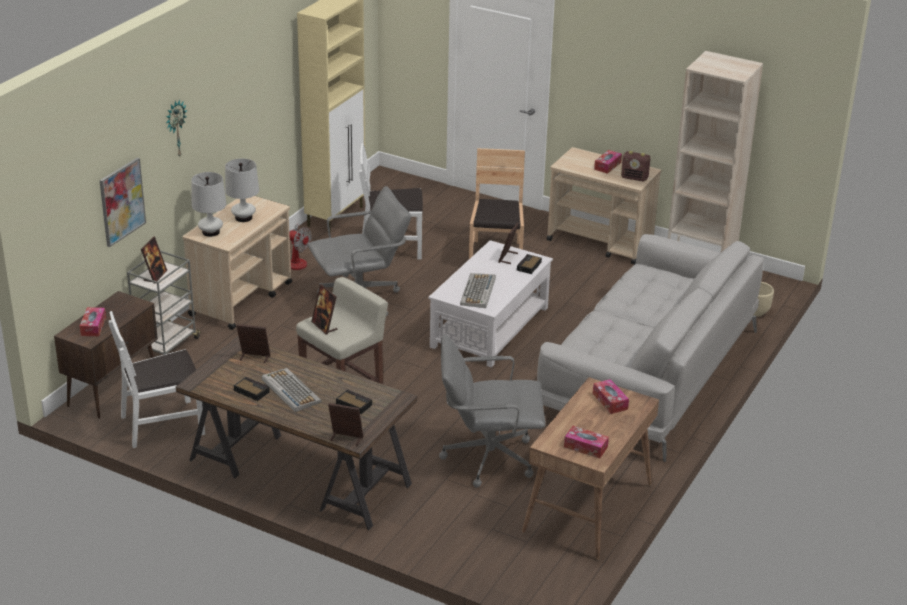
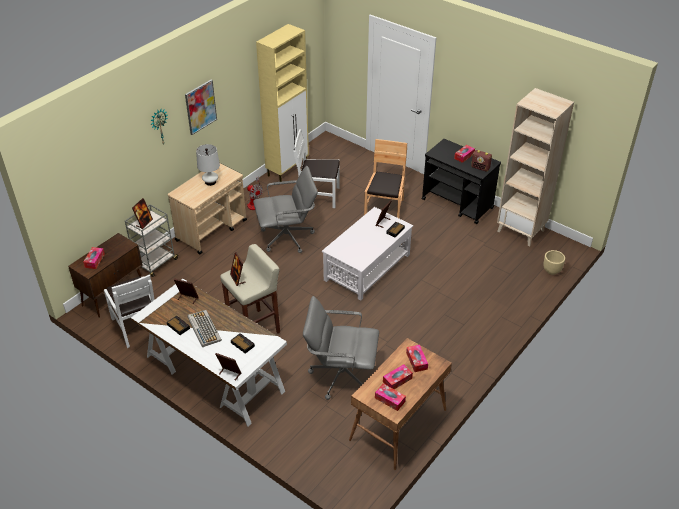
camera: 10 degrees right, 10 degrees up
picture [99,158,146,247] -> picture moved to [185,80,217,135]
white chair [108,311,205,448] -> white chair turned 105 degrees counterclockwise [104,274,155,348]
brown desk [176,336,417,530] -> white desk [131,279,287,427]
white table lamp [191,172,226,237] -> none
keyboard [460,273,496,308] -> none
grey sofa [537,234,764,462] -> none
beige cart [547,147,661,265] -> black cart [422,139,501,224]
none -> tissue box [383,364,413,389]

